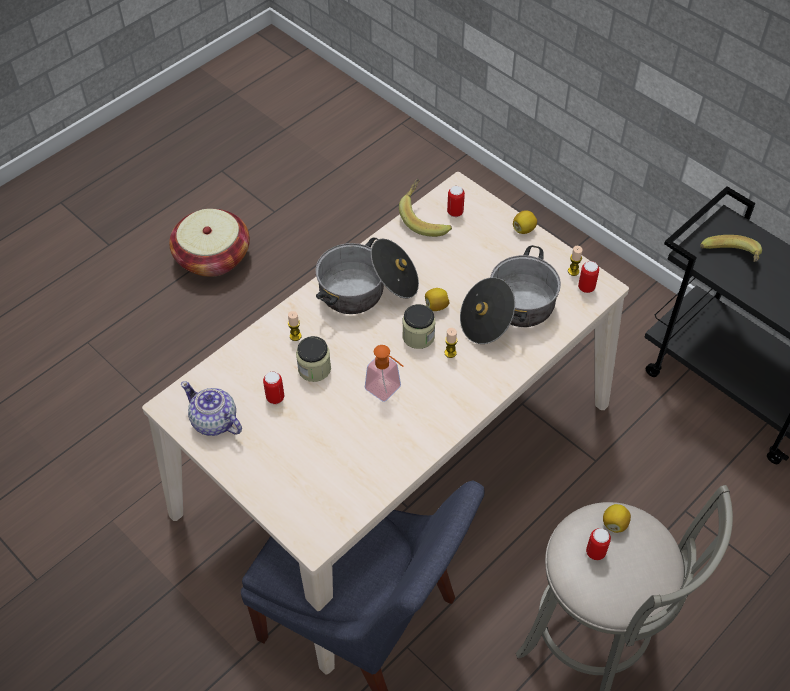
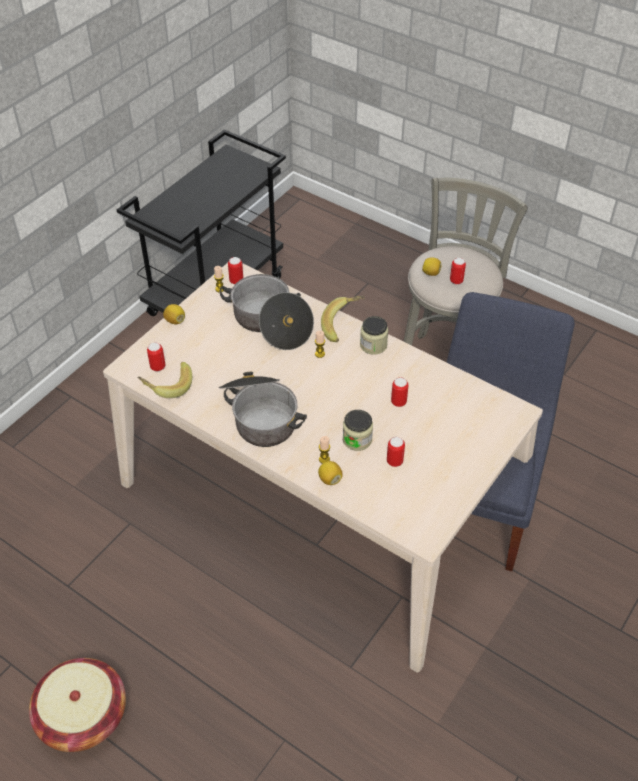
camera: 100 degrees left, 5 degrees down
teapot [181,381,242,436] -> none
soap dispenser [364,345,404,402] -> none
jar [403,304,435,349] -> jar moved to [360,316,388,355]
lemon [425,288,450,311] -> lemon moved to [318,461,343,485]
banana [700,235,762,262] -> banana moved to [321,296,365,342]
none -> can [391,378,408,407]

